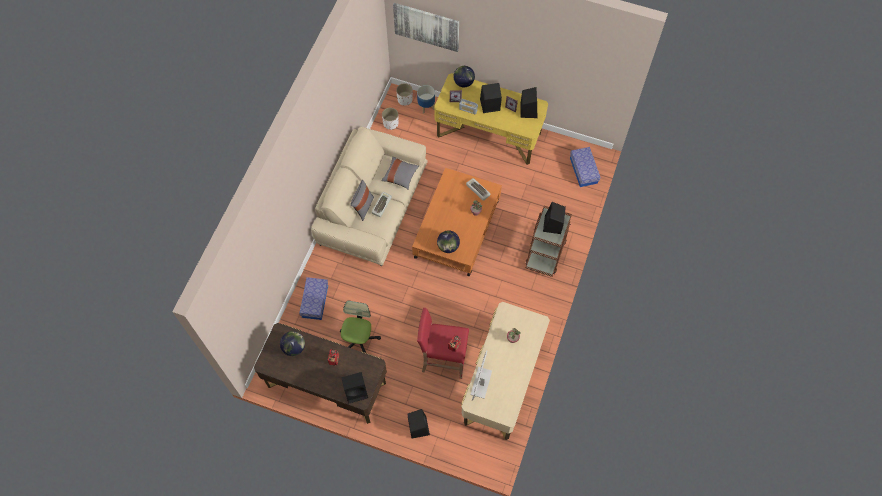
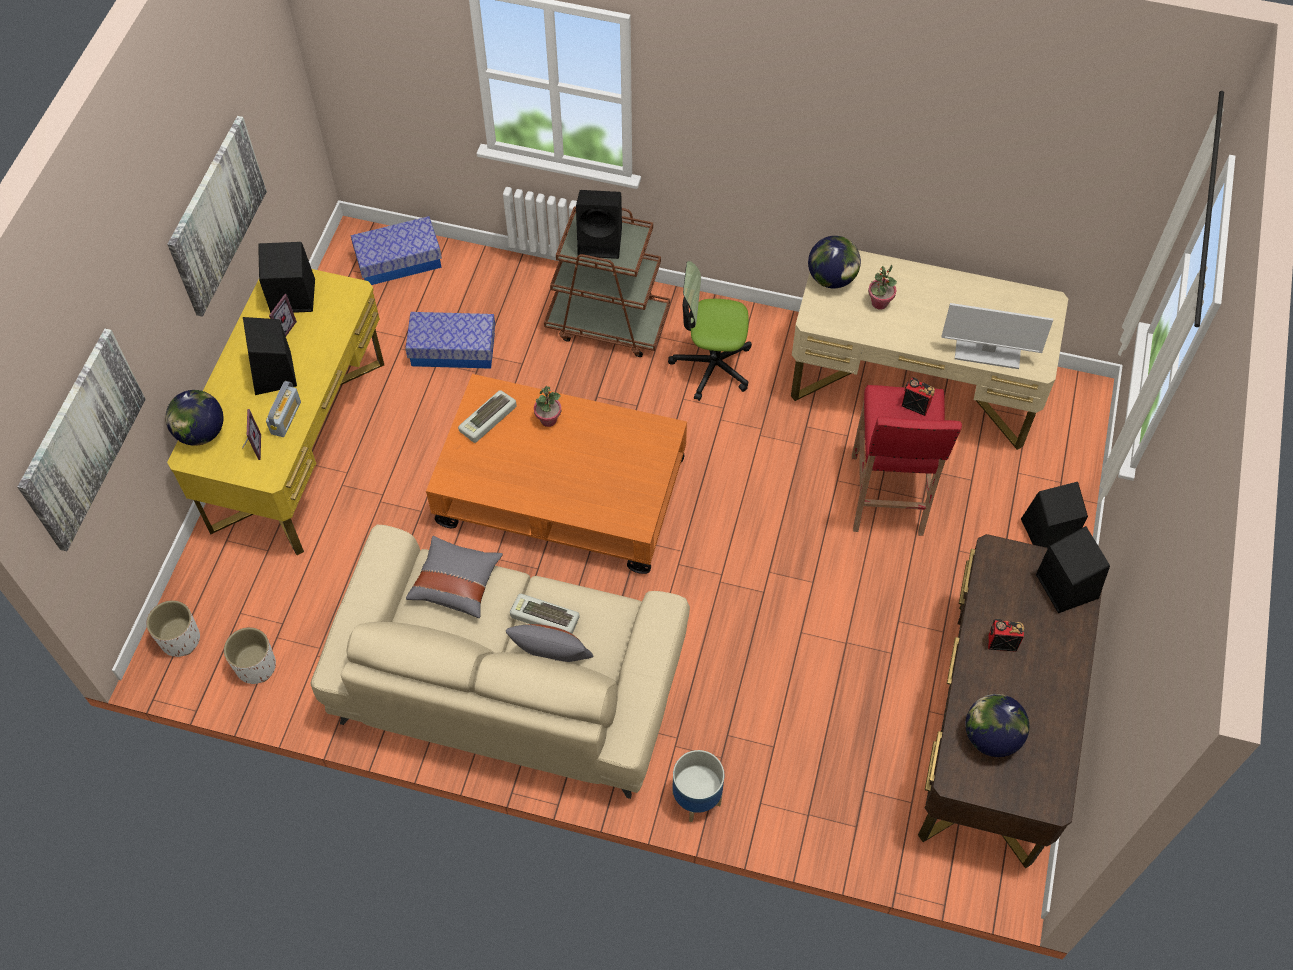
camera: 95 degrees left, 5 degrees down
storage box [299,277,328,320] -> storage box moved to [405,312,495,369]
office chair [340,301,381,353] -> office chair moved to [668,261,752,401]
planter [417,85,435,114] -> planter moved to [672,750,724,822]
globe [437,230,460,253] -> globe moved to [808,236,861,288]
none -> picture [167,116,267,317]

